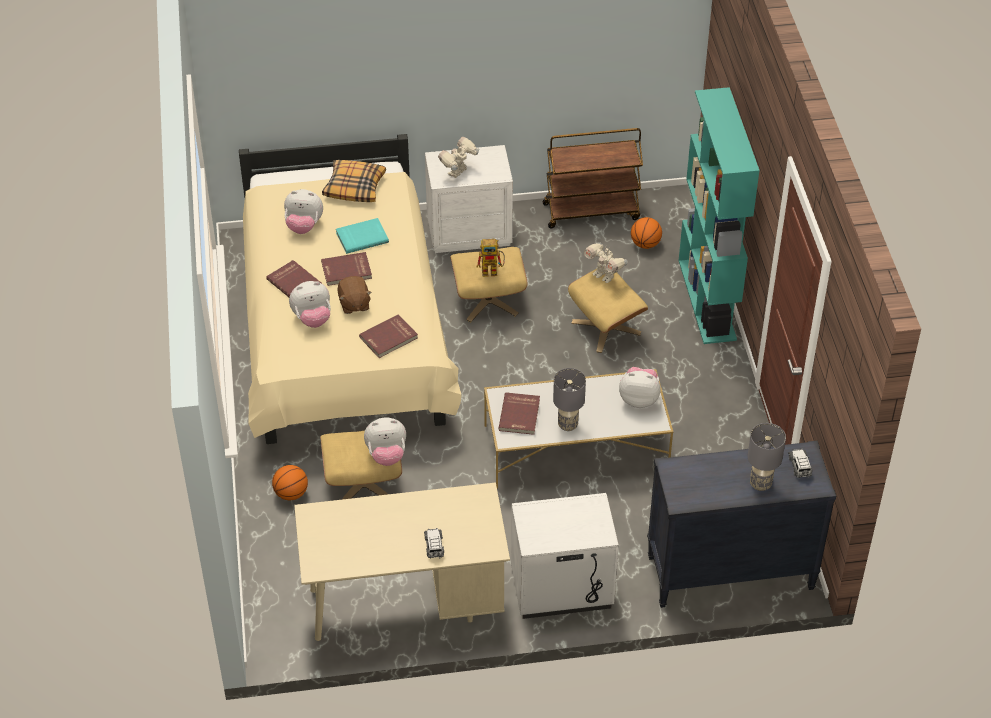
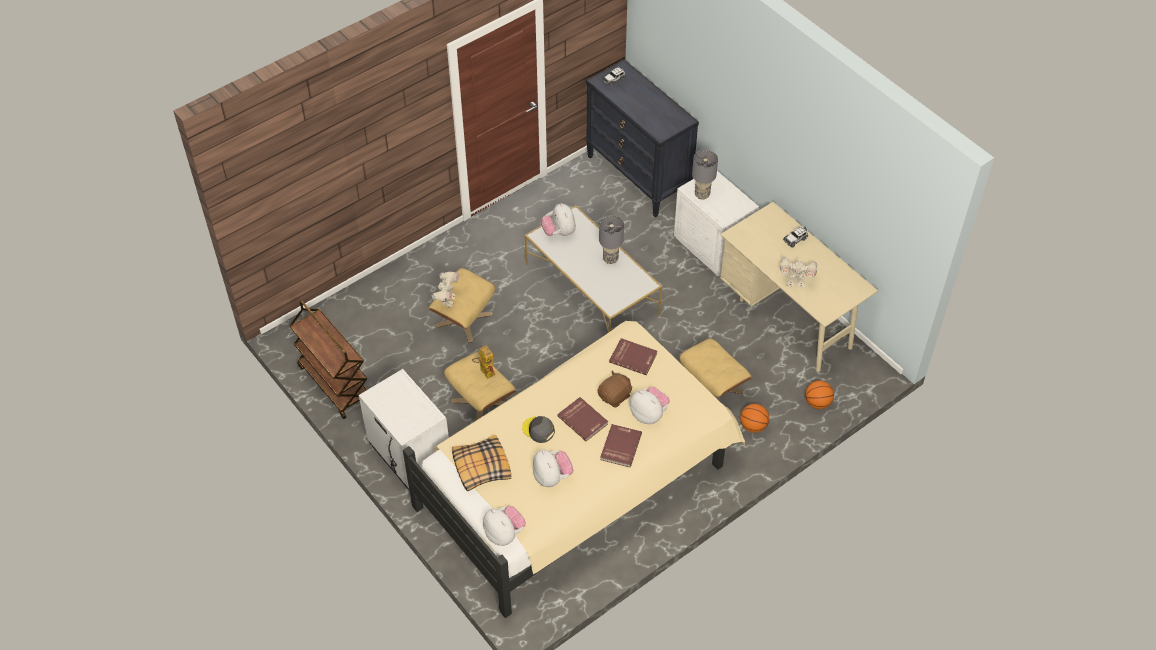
camera: 120 degrees left, 5 degrees up
turquoise book [336,218,389,254] -> grey cap [522,416,555,443]
plush toy [364,417,406,466] -> plush toy moved to [483,506,526,546]
toy robot [438,137,479,178] -> toy robot moved to [780,257,817,287]
red book [498,392,540,435] -> none
basketball [631,217,662,249] -> basketball moved to [805,381,834,409]
turquoise bookcase [679,87,760,344] -> none
grey table lamp [748,423,786,491] -> grey table lamp moved to [692,150,718,199]

